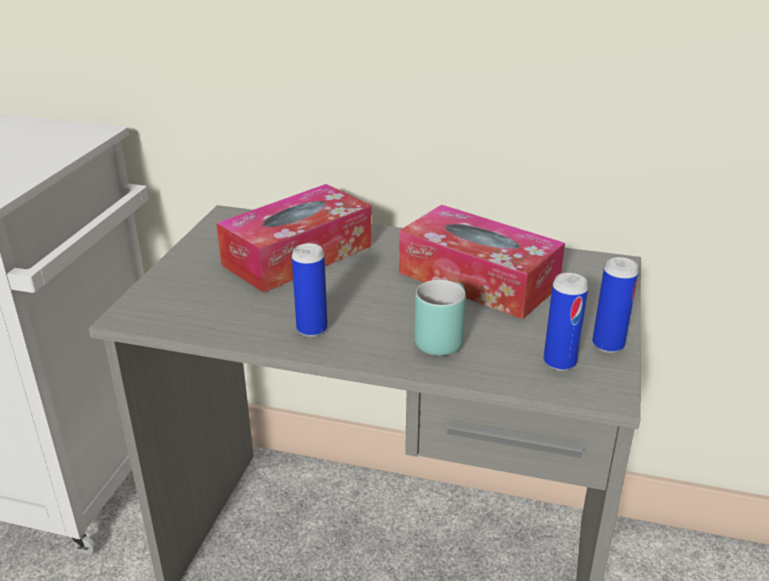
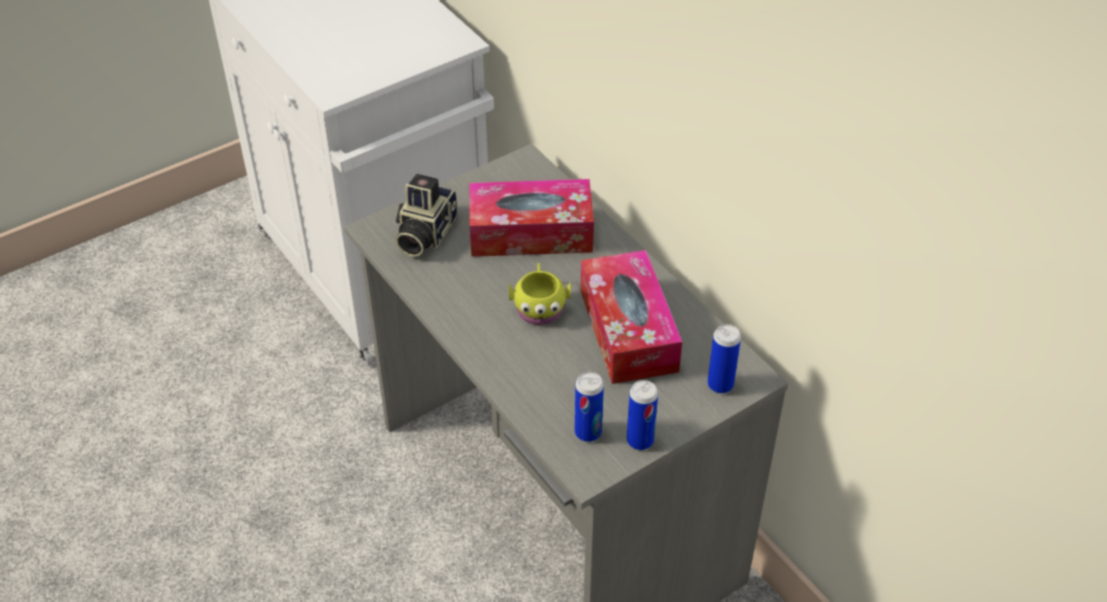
camera: 40 degrees right, 15 degrees up
can [292,243,328,337] -> can moved to [707,324,741,394]
turquoise mug [414,280,466,356] -> none
none -> camera [395,174,457,257]
none -> yellow mug [509,263,571,325]

